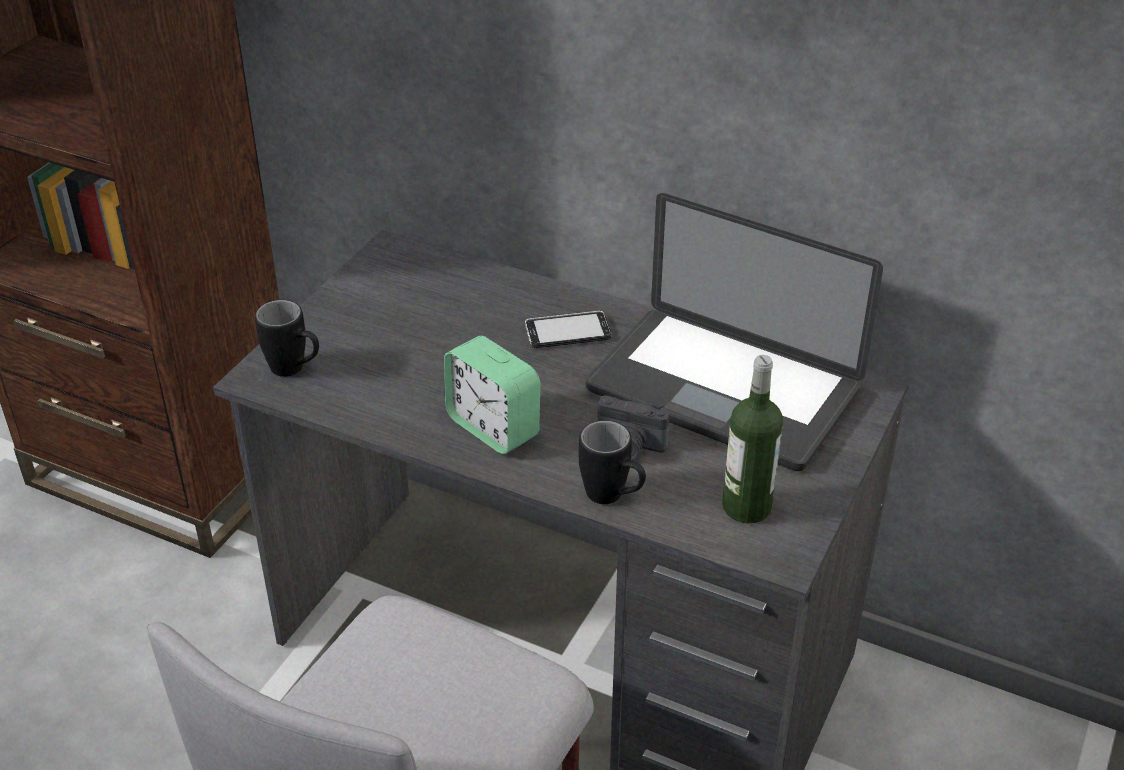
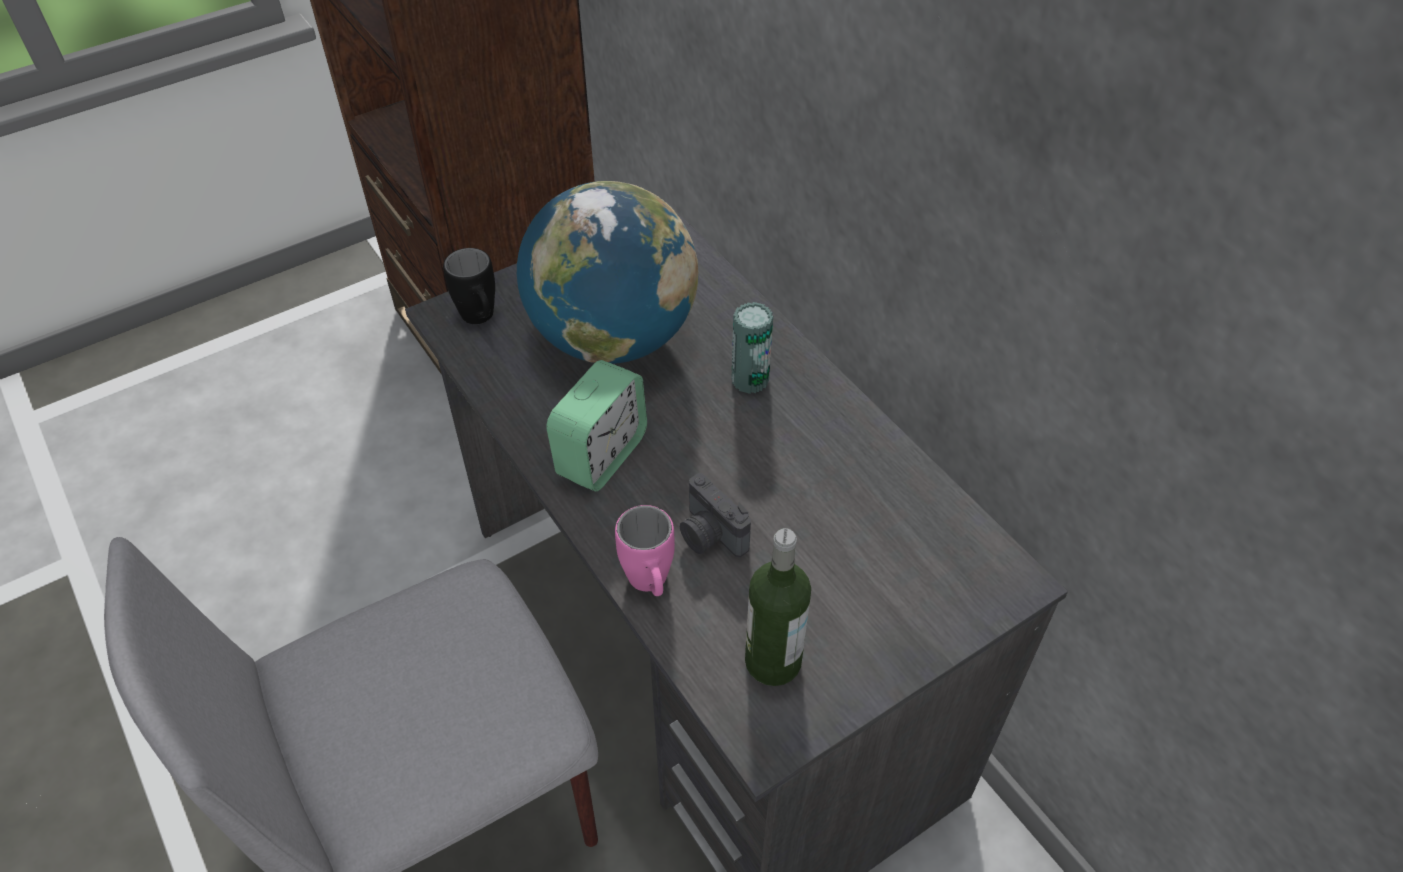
camera: 30 degrees right, 10 degrees up
alarm clock [444,336,540,454] -> alarm clock turned 135 degrees counterclockwise [546,360,647,491]
phone [525,311,611,348] -> can [731,302,773,394]
black mug [579,420,646,504] -> pink mug [615,505,675,596]
laptop [585,193,883,471] -> none
none -> globe [517,181,699,364]

